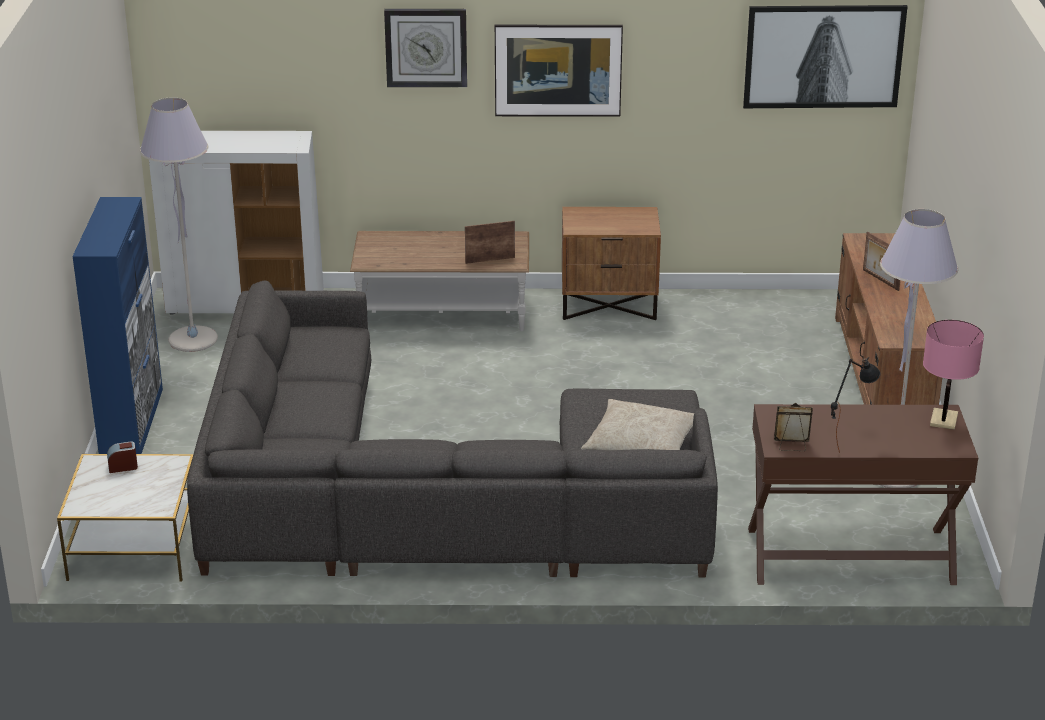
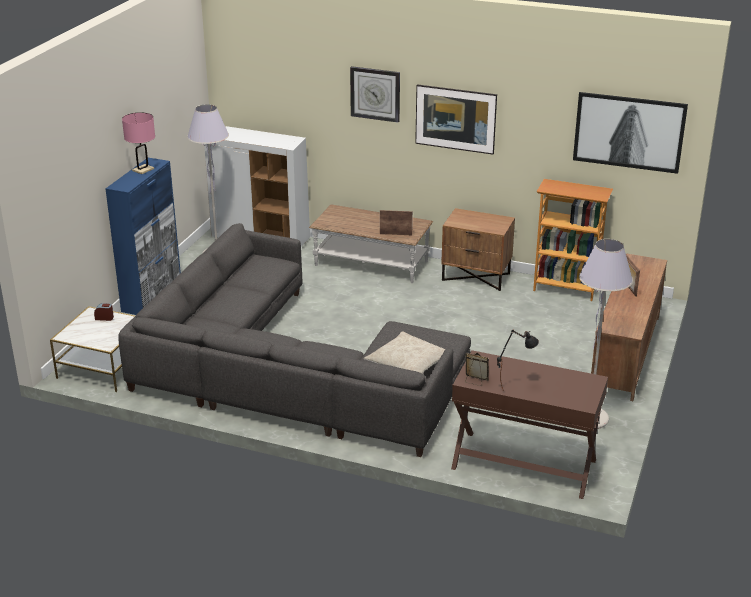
camera: 20 degrees right, 0 degrees up
pink table lamp [923,320,984,430] -> pink table lamp moved to [122,112,155,174]
none -> bookcase [533,179,613,301]

